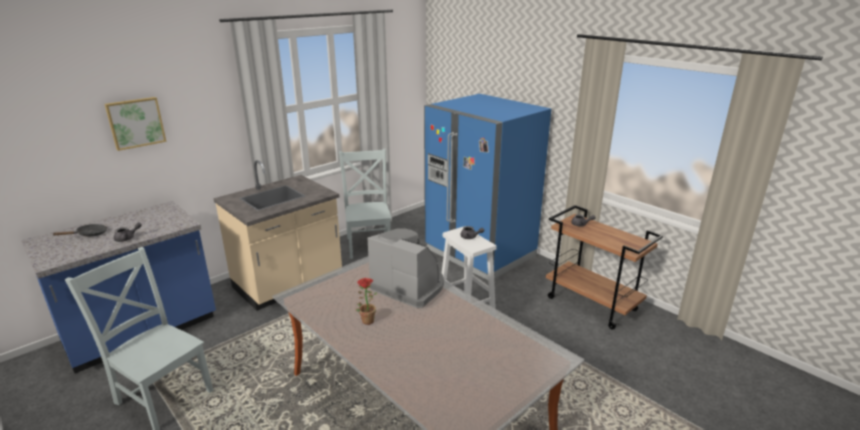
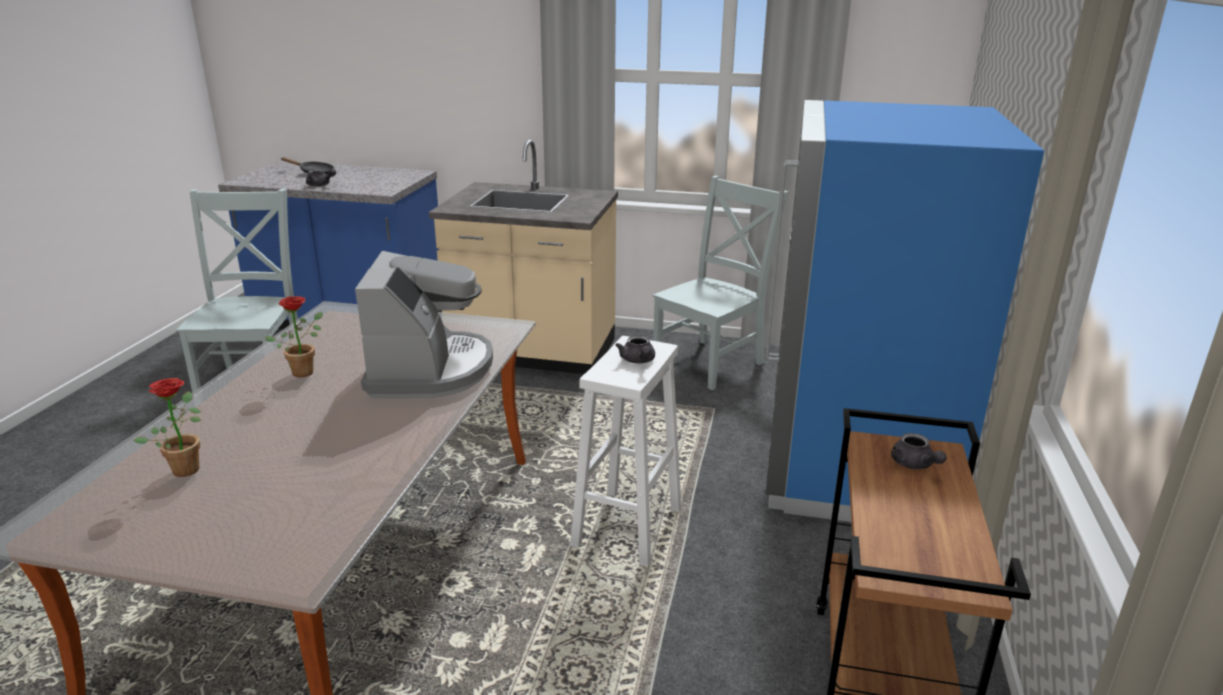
camera: 55 degrees right, 0 degrees up
picture [105,97,166,151] -> none
none -> potted plant [133,378,201,477]

